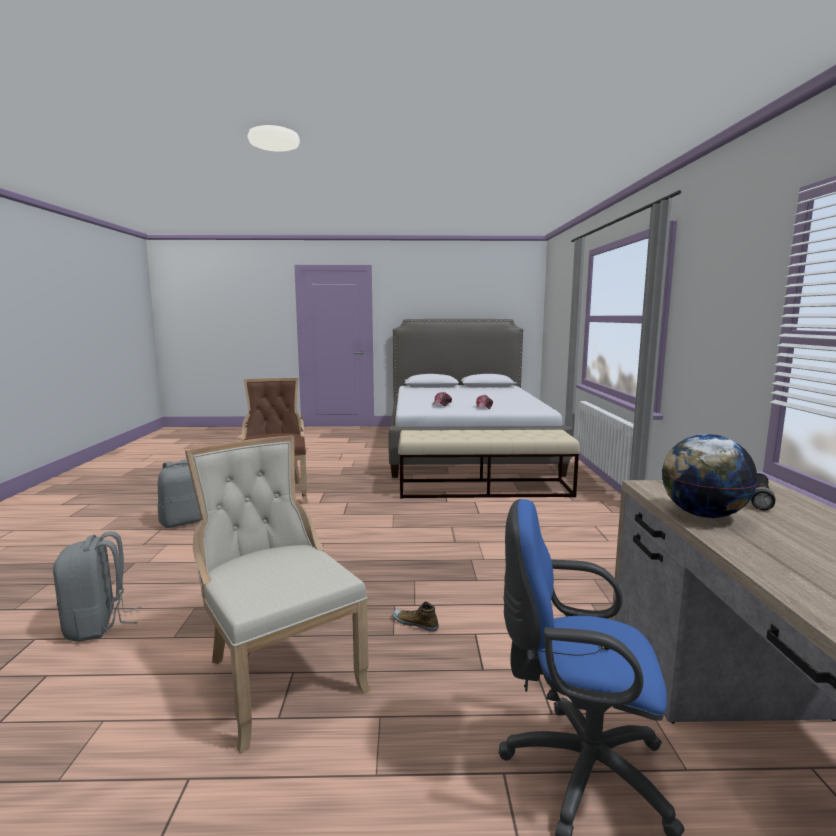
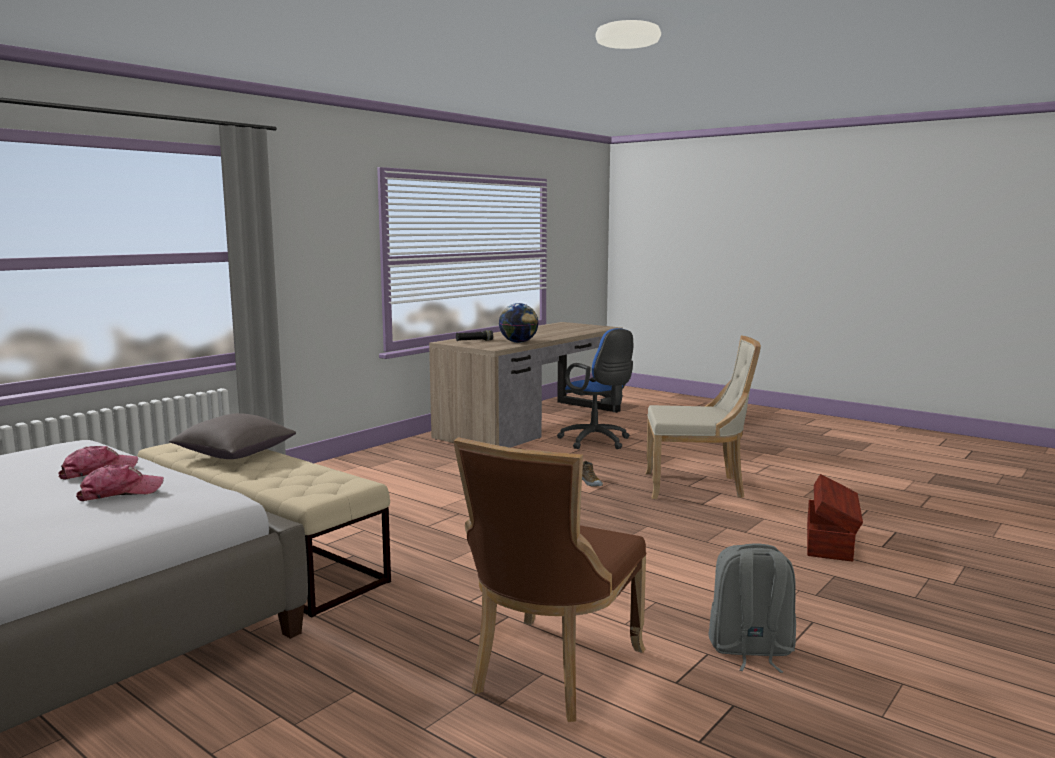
camera: 140 degrees left, 0 degrees up
grey backpack [53,531,141,642] -> brown storage box [807,474,863,561]
beige chair [185,436,371,753] -> beige chair turned 90 degrees counterclockwise [645,336,761,499]
none -> grey pillow [169,413,296,459]

